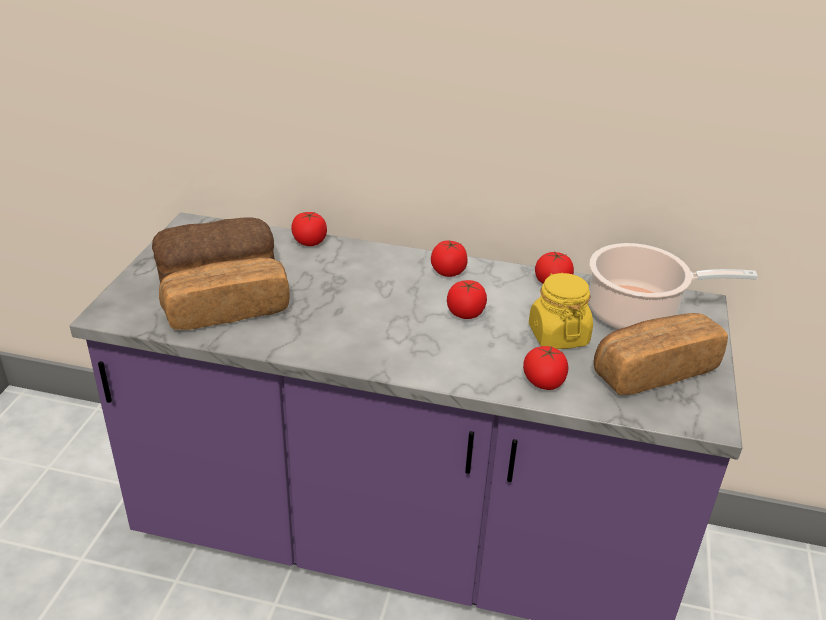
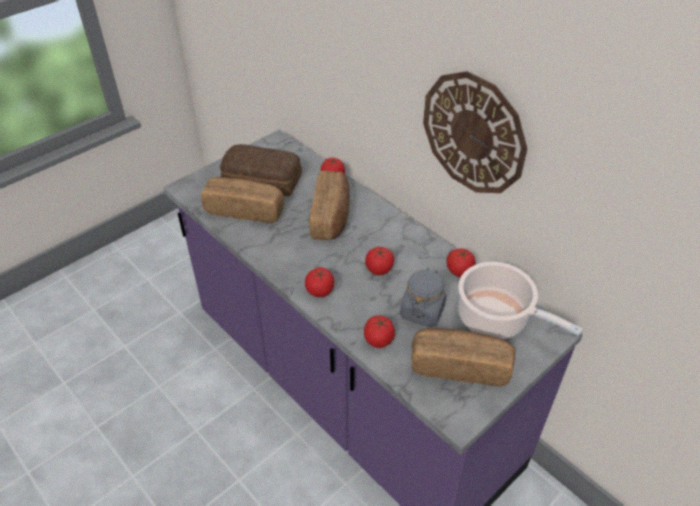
camera: 35 degrees right, 10 degrees up
tomato [431,241,467,277] -> tomato moved to [305,267,334,297]
yellow jar [529,273,593,349] -> grey jar [400,268,446,327]
none -> bread [309,171,350,240]
none -> wall clock [423,71,527,193]

